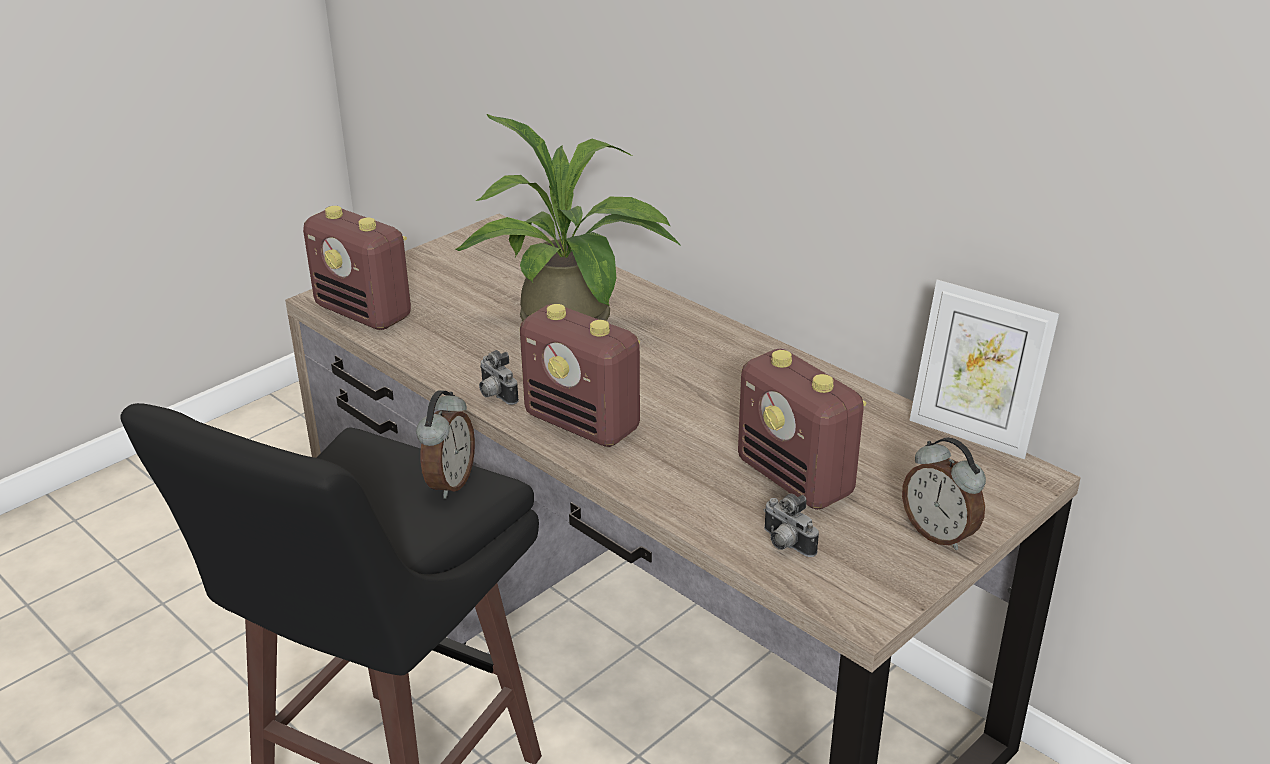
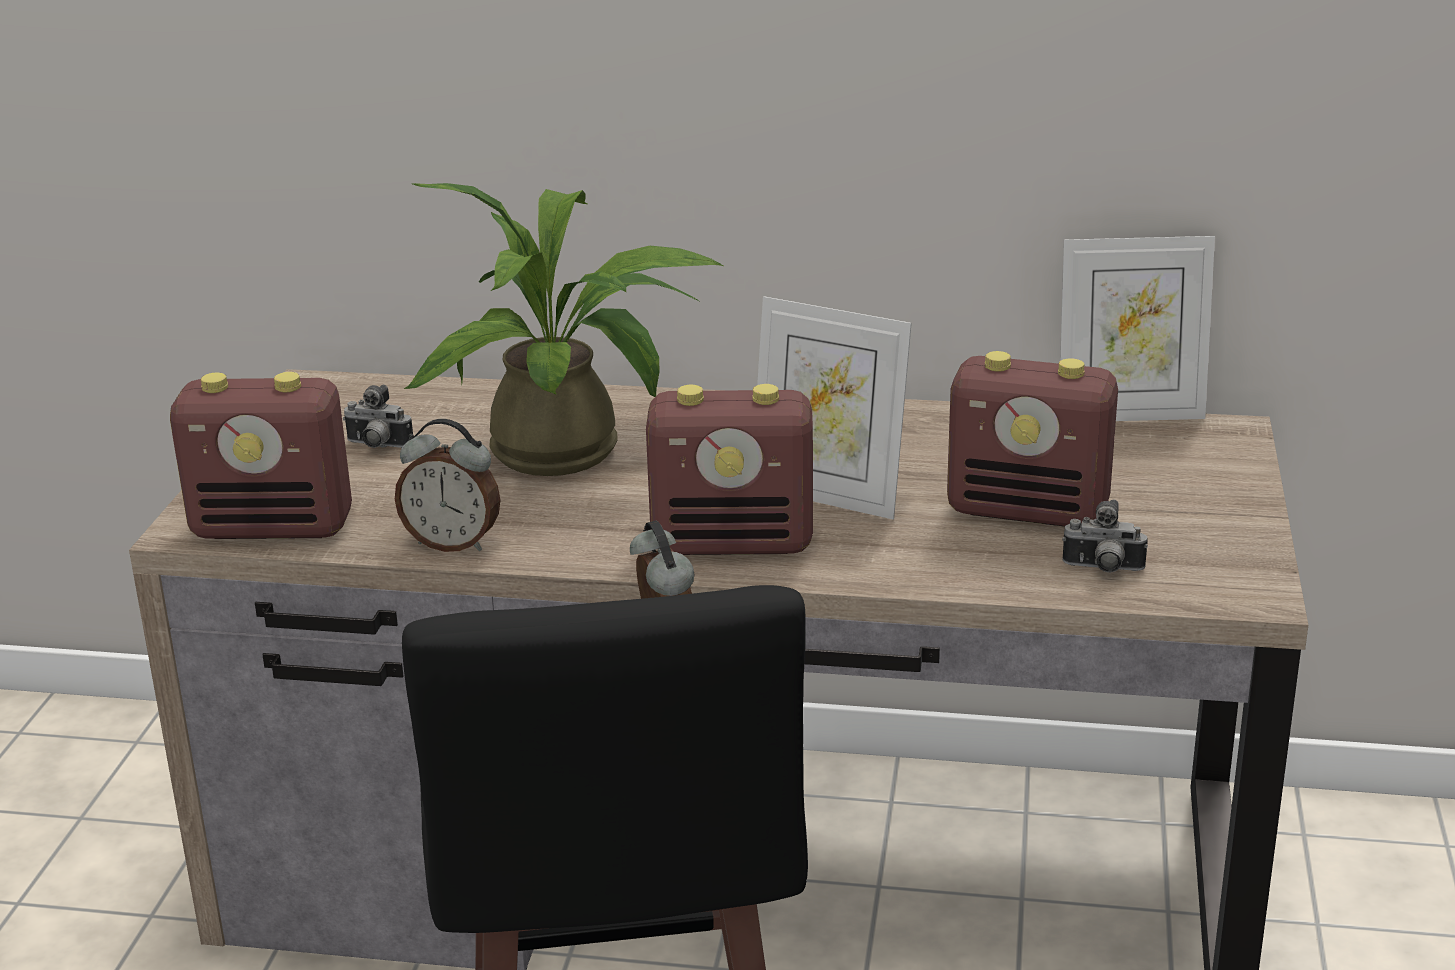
camera: 35 degrees left, 5 degrees down
camera [479,350,519,405] -> camera moved to [343,385,413,448]
alarm clock [902,437,986,550] -> alarm clock moved to [395,419,500,552]
none -> picture frame [757,296,912,519]

